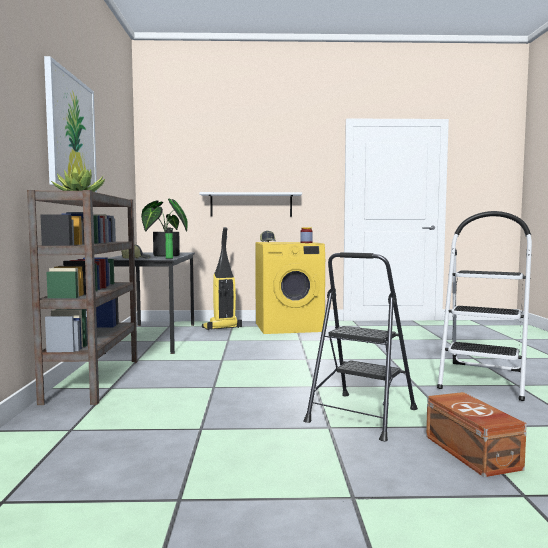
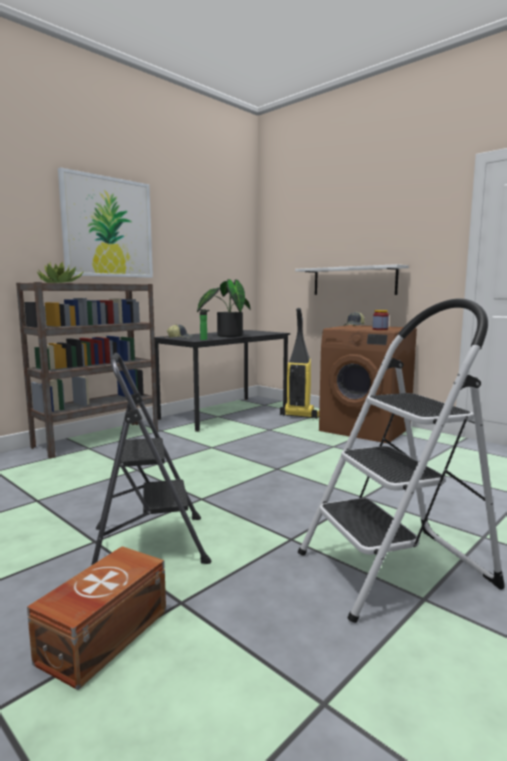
camera: 45 degrees right, 5 degrees up
yellow washing machine [255,242,325,334] -> brown washing machine [319,325,417,443]

